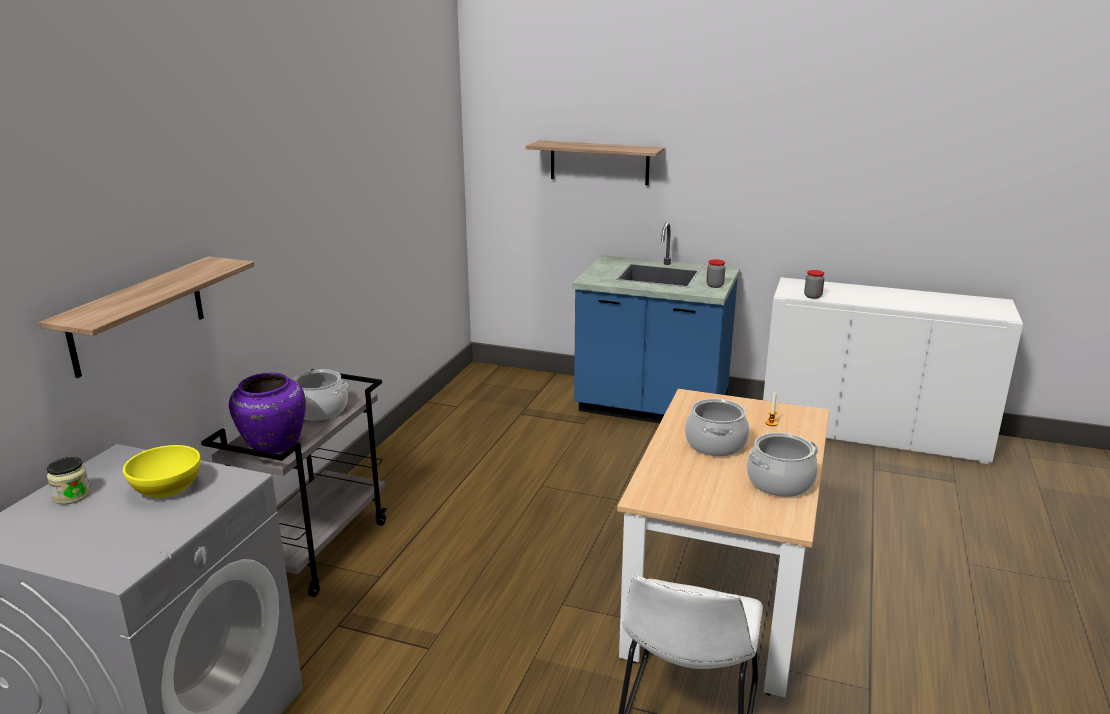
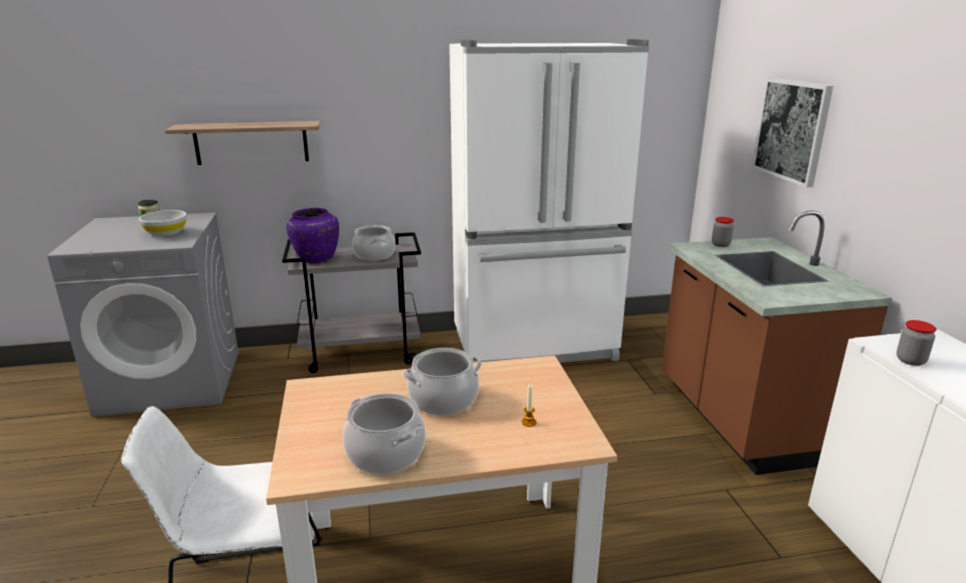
camera: 60 degrees right, 0 degrees up
yellow bowl [123,445,200,498] -> white bowl [139,210,187,236]
shelf [526,140,664,185] -> picture [752,78,833,187]
blue counter [572,222,740,423] -> brown counter [662,210,892,475]
jar [706,259,725,288] -> jar moved to [712,217,734,247]
none -> white fridge [449,39,649,363]

